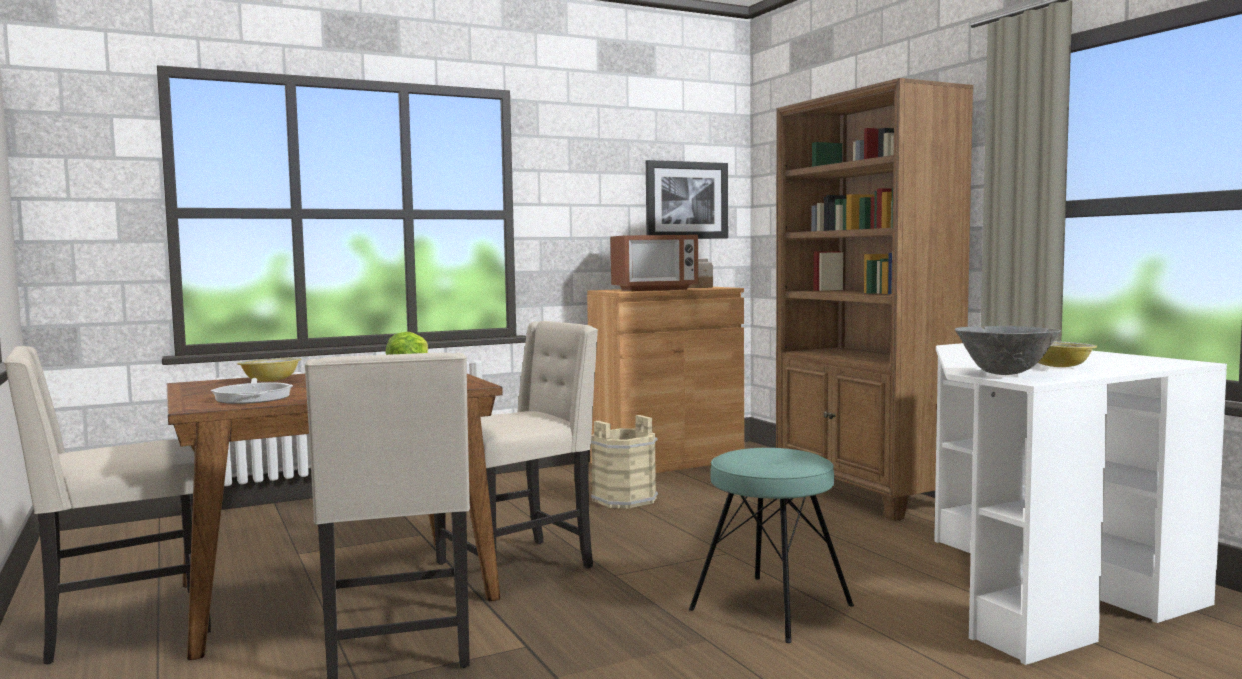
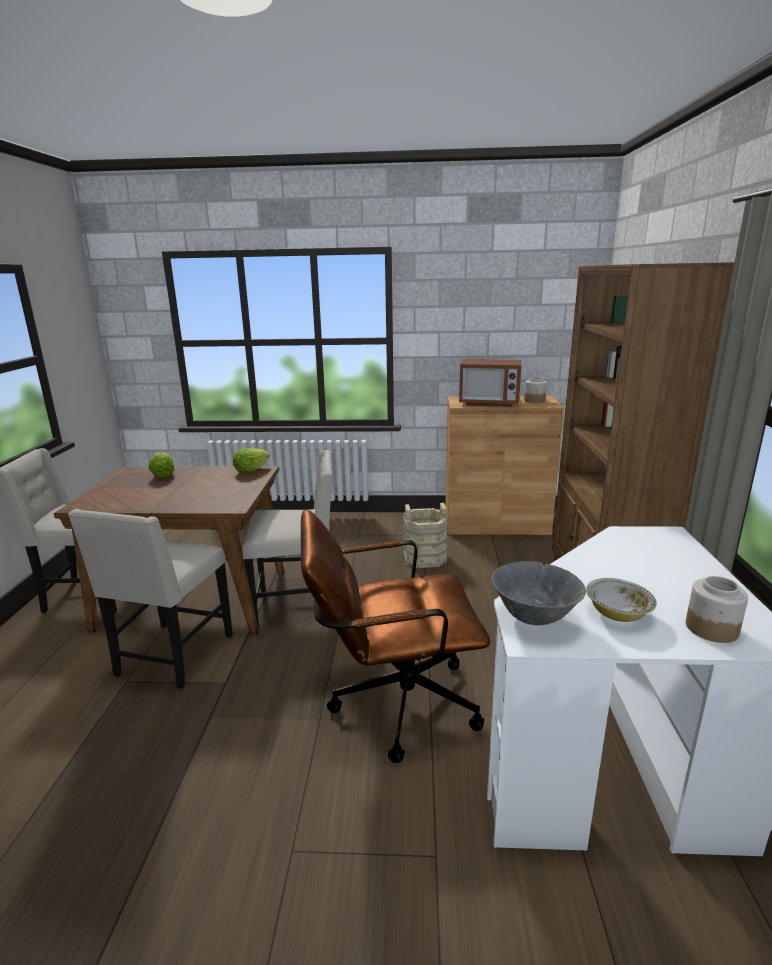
camera: 30 degrees right, 15 degrees up
frying pan [211,378,293,404] -> none
bowl [237,358,302,381] -> lettuce [149,452,175,478]
picture [646,160,728,239] -> none
turquoise stool [689,448,854,643] -> brown office chair [301,510,490,763]
none -> jar [686,576,748,643]

